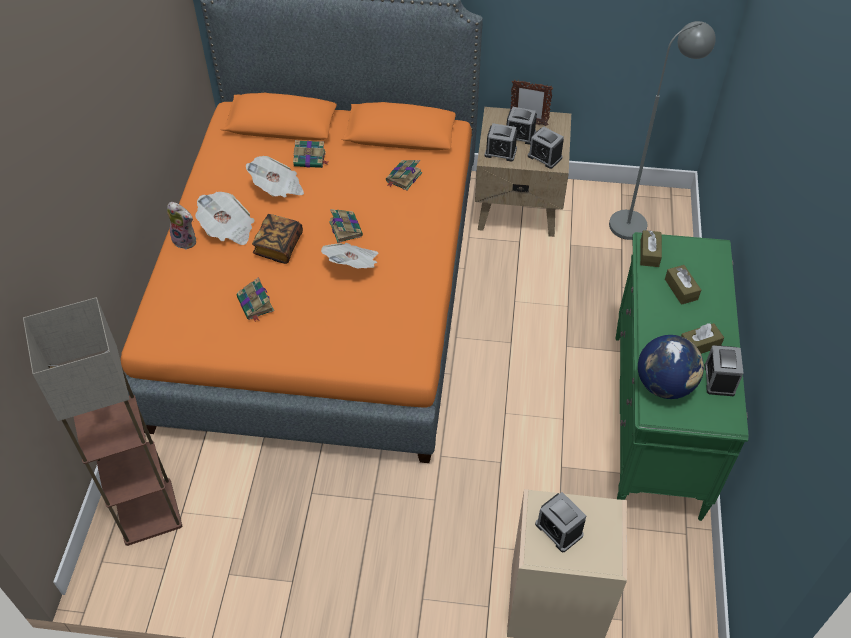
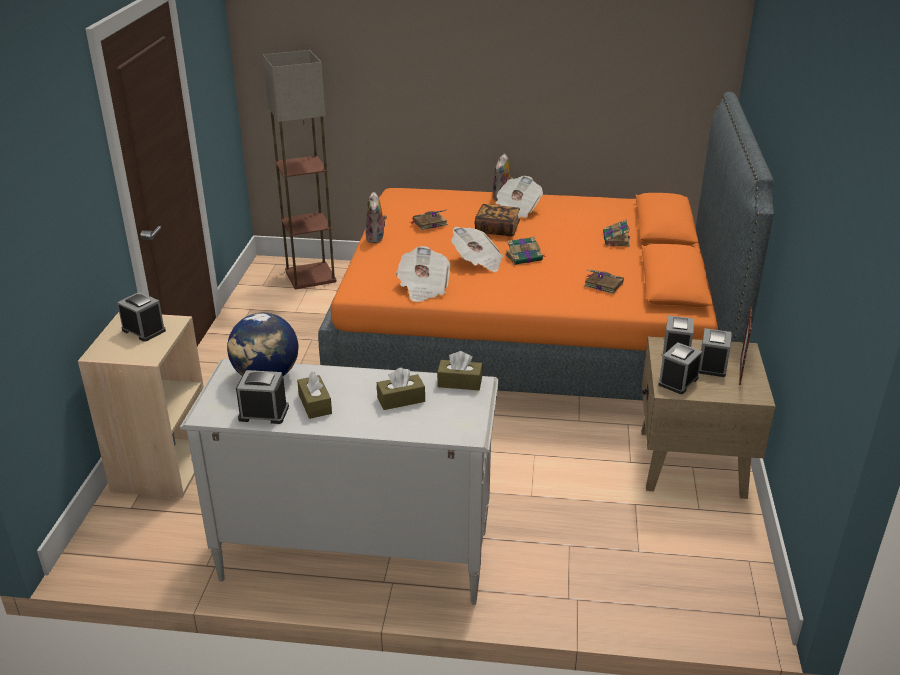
camera: 90 degrees right, 20 degrees down
newspaper [246,156,304,197] -> newspaper moved to [396,246,451,302]
alarm clock [535,492,586,552] -> alarm clock turned 75 degrees clockwise [117,292,166,342]
grey floor lamp [609,21,716,240] -> none
green dresser [615,232,749,521] -> white dresser [180,359,499,605]
none -> plush toy [366,192,387,243]

